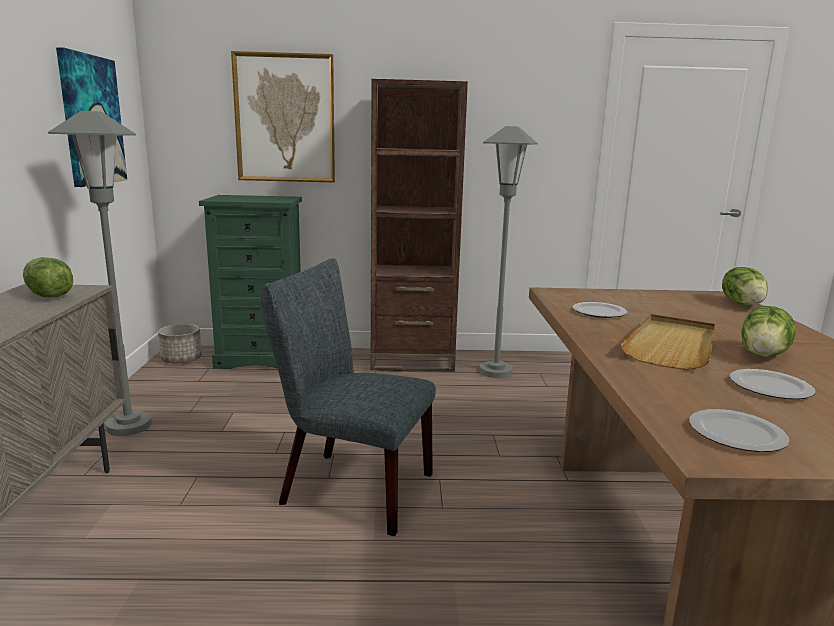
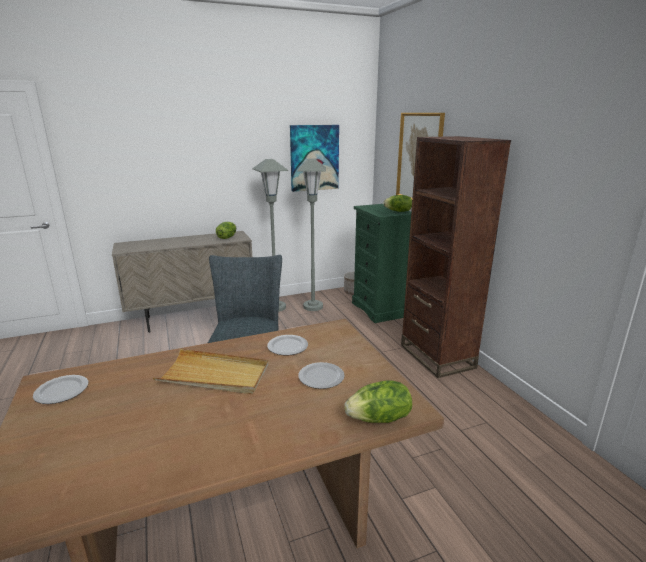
camera: 70 degrees right, 5 degrees up
grey floor lamp [480,126,538,378] -> grey floor lamp moved to [297,159,326,311]
plate [730,369,815,399] -> plate moved to [298,362,345,389]
lettuce [741,306,795,357] -> lettuce moved to [383,195,412,212]

